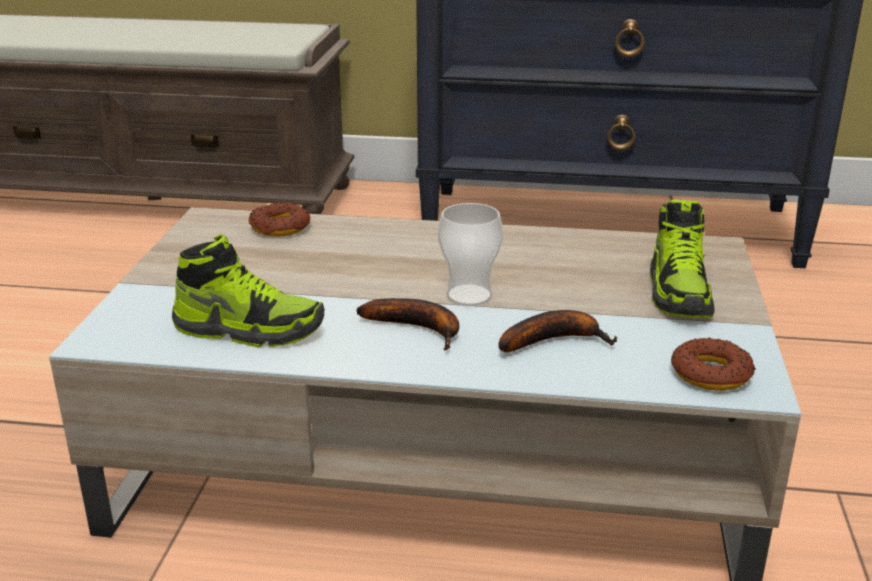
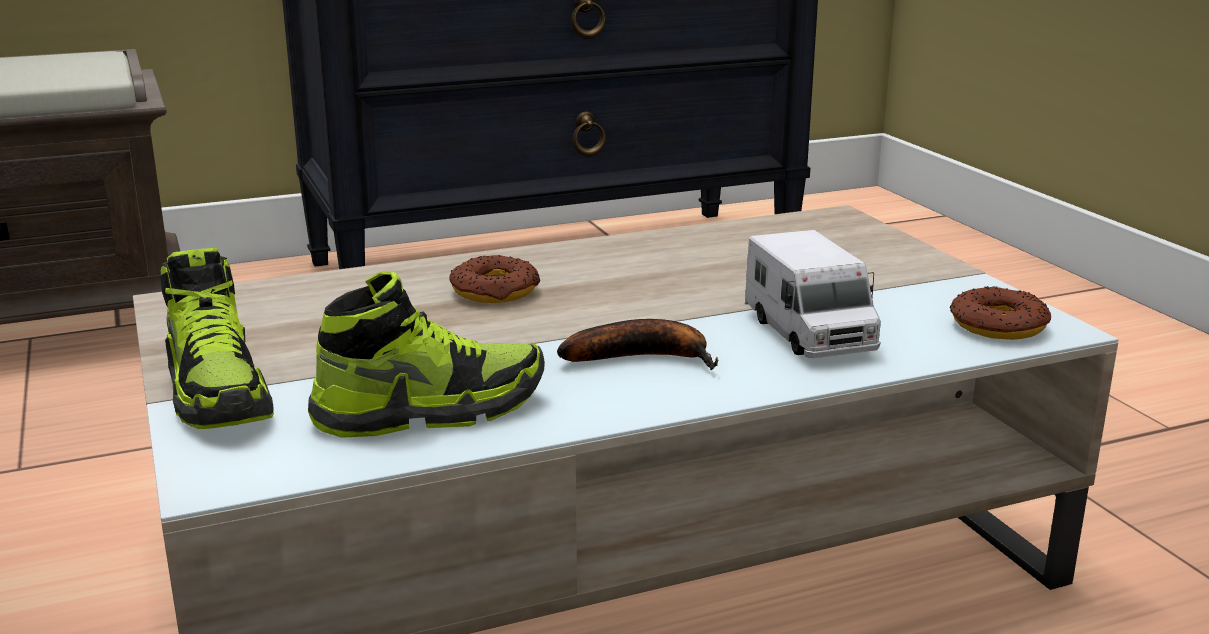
camera: 30 degrees left, 5 degrees down
donut [249,202,310,237] -> donut moved to [449,255,540,303]
cup [438,203,503,306] -> none
banana [499,310,617,352] -> toy truck [745,230,881,358]
shoe [650,200,715,318] -> shoe moved to [160,248,274,429]

